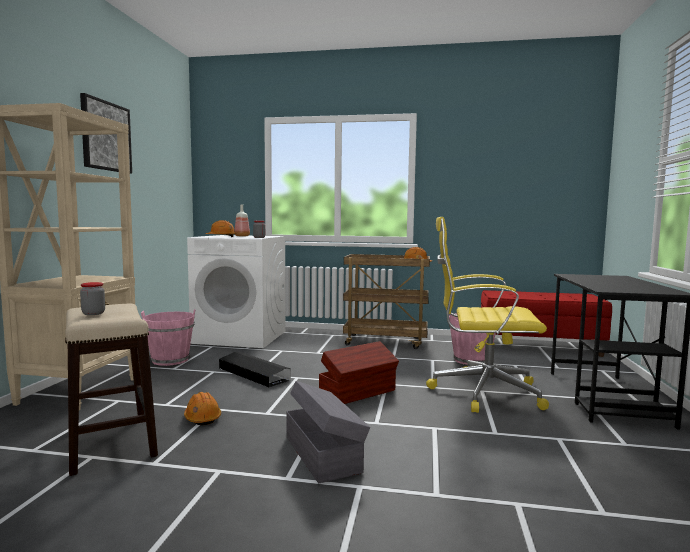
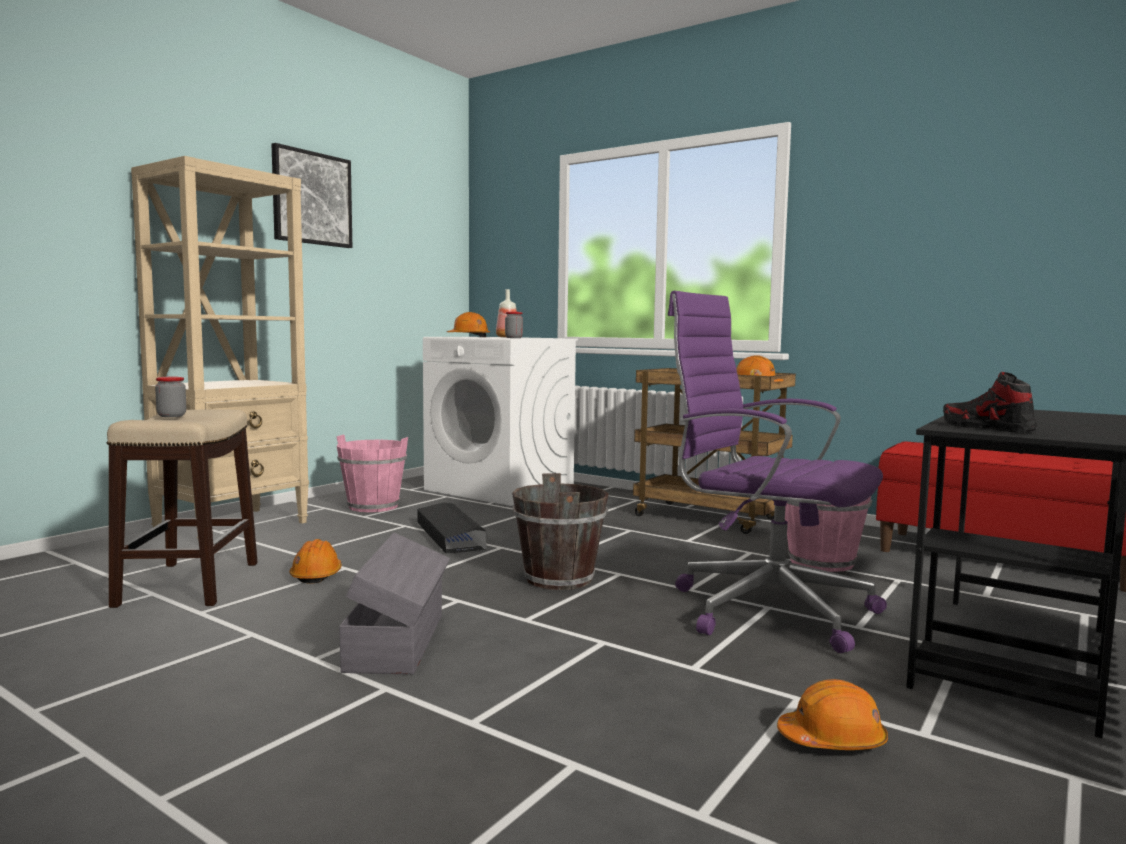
camera: 25 degrees right, 0 degrees up
brown storage box [319,341,399,404] -> brown bucket [512,473,609,590]
yellow office chair [426,217,549,413] -> purple office chair [668,291,887,653]
none -> orange hard hat [777,679,888,750]
none -> shoe [943,372,1037,432]

